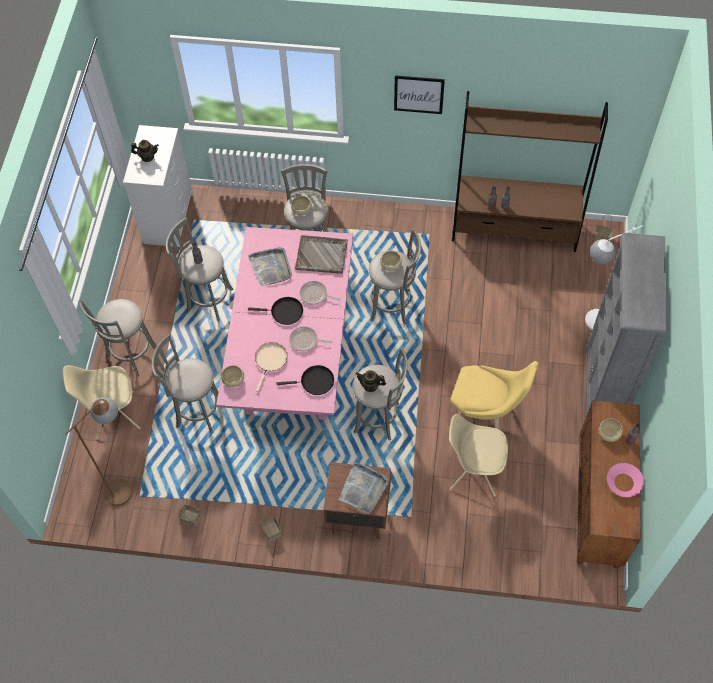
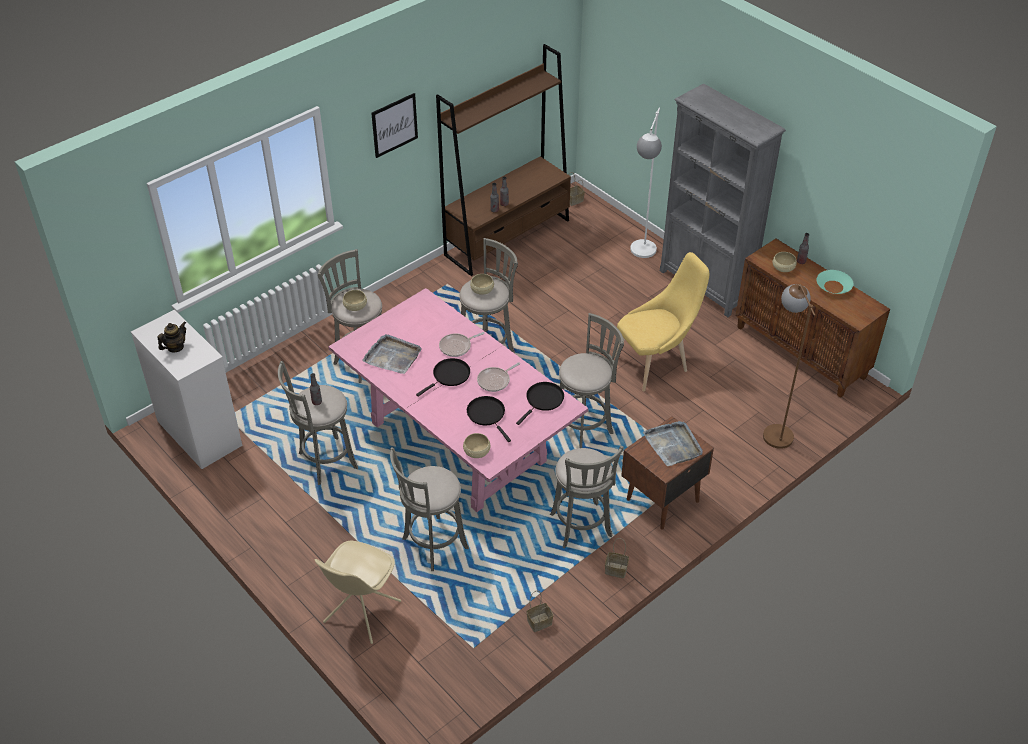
camera: 50 degrees left, 15 degrees down
brown floor lamp [65,397,132,506] -> brown floor lamp moved to [763,284,816,449]
grey stool [78,299,157,376] -> grey stool moved to [550,446,624,548]
beige frying pan [255,342,288,392] -> black frying pan [467,396,511,442]
grey tray [295,235,348,274] -> none
teapot [355,370,386,392] -> none
beige chair [449,414,508,497] -> none
pink bowl [607,463,644,497] -> turquoise bowl [817,270,854,294]

